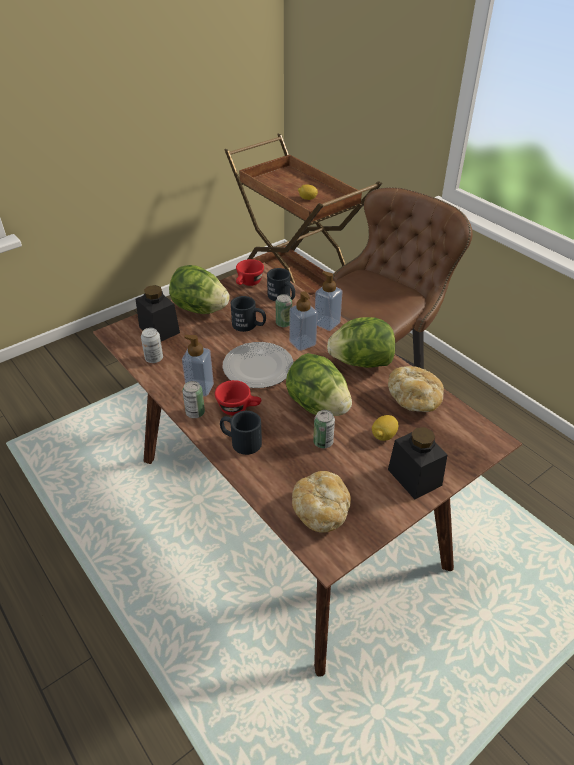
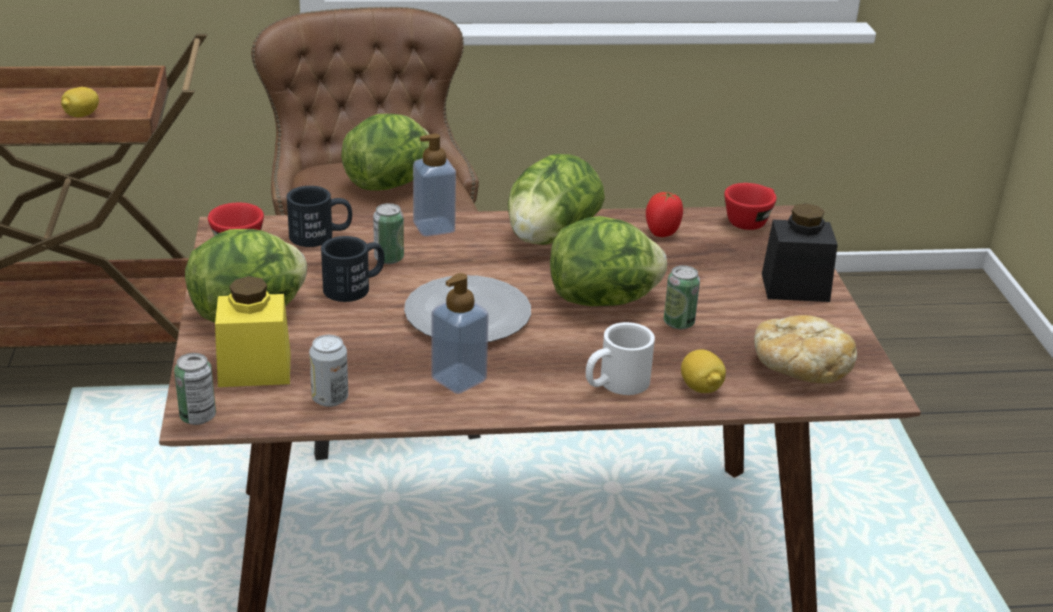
camera: 60 degrees left, 10 degrees down
black jar [136,285,180,341] -> yellow jar [215,276,291,387]
can [182,381,205,418] -> can moved to [174,353,216,425]
red cup [215,380,261,415] -> red cup moved to [724,183,777,230]
black mug [220,411,262,455] -> white mug [586,322,655,395]
soap dispenser [289,291,317,351] -> none
lemon [372,415,398,441] -> lemon moved to [681,349,726,393]
bread [388,366,444,412] -> tomato [646,192,683,237]
none -> lettuce [341,114,429,190]

